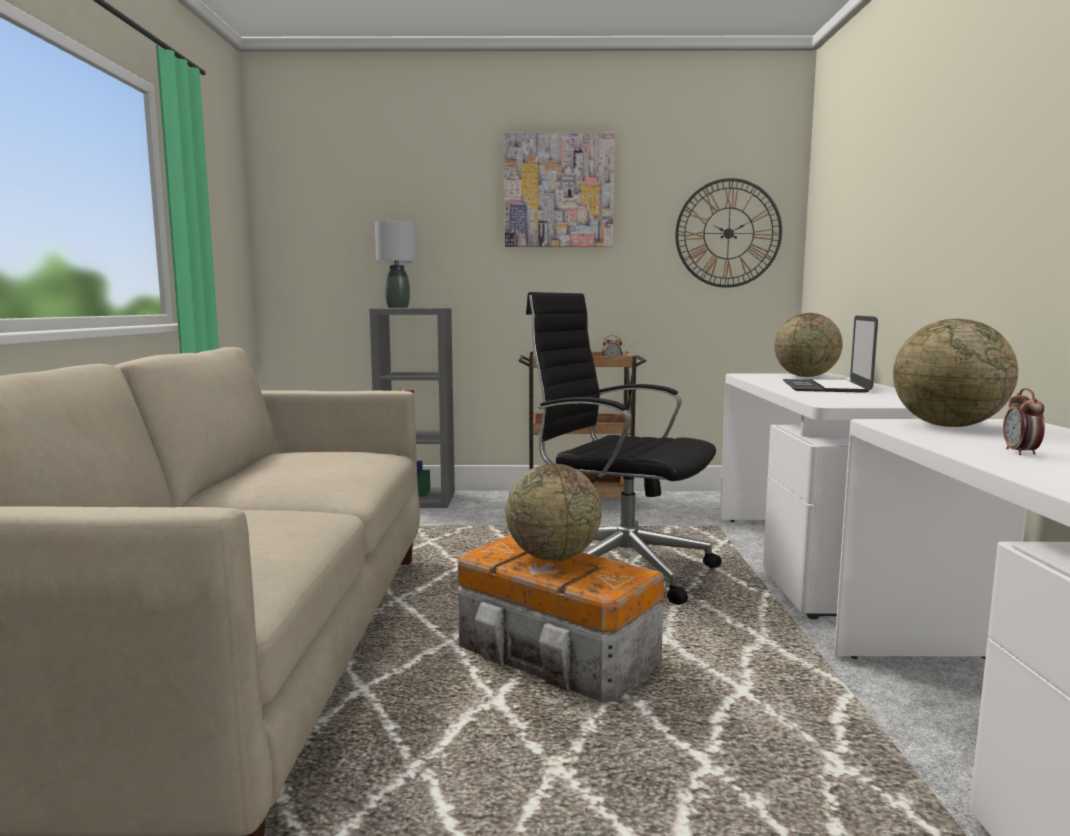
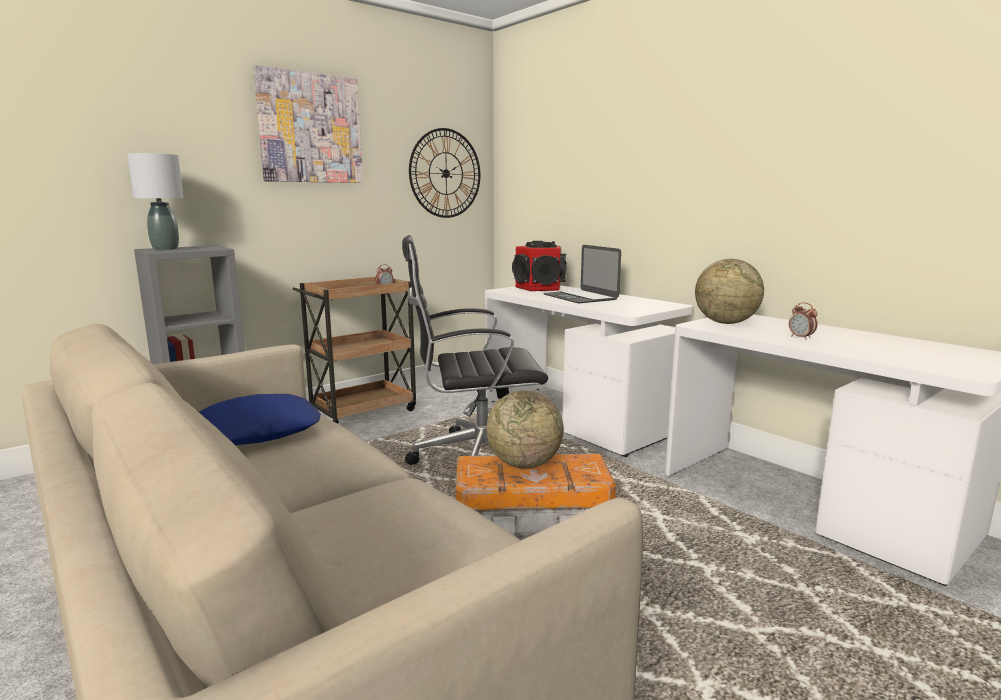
camera: 40 degrees left, 5 degrees up
globe [774,313,843,377] -> speaker [512,241,566,291]
none -> blue pillow [199,394,321,445]

